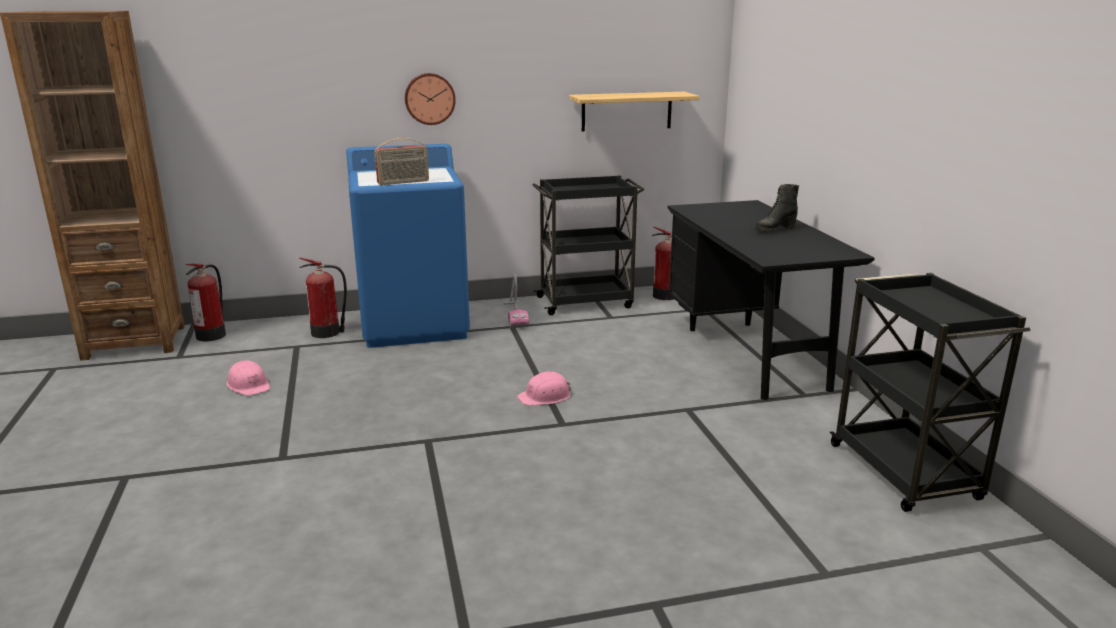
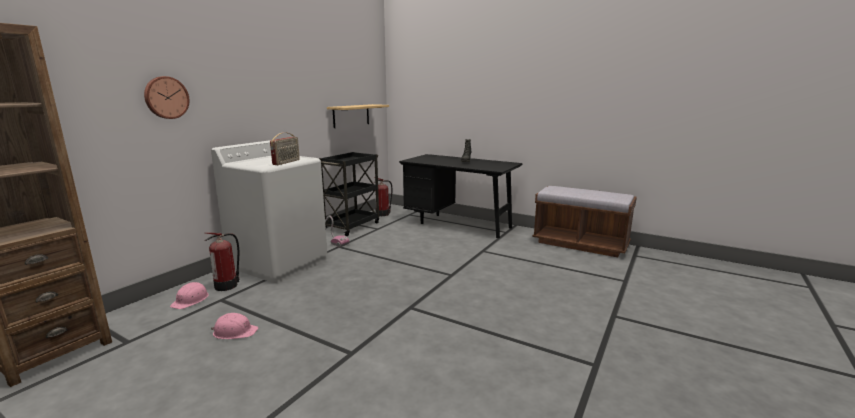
camera: 45 degrees left, 5 degrees down
fire extinguisher [185,264,226,341] -> none
blue washing machine [346,144,470,348] -> white washing machine [211,140,327,283]
wall clock [405,73,456,125] -> wall clock moved to [144,76,190,119]
pink hard hat [517,371,571,405] -> pink hard hat moved to [170,282,209,309]
black cart [830,273,1030,512] -> brown bench [532,186,637,257]

